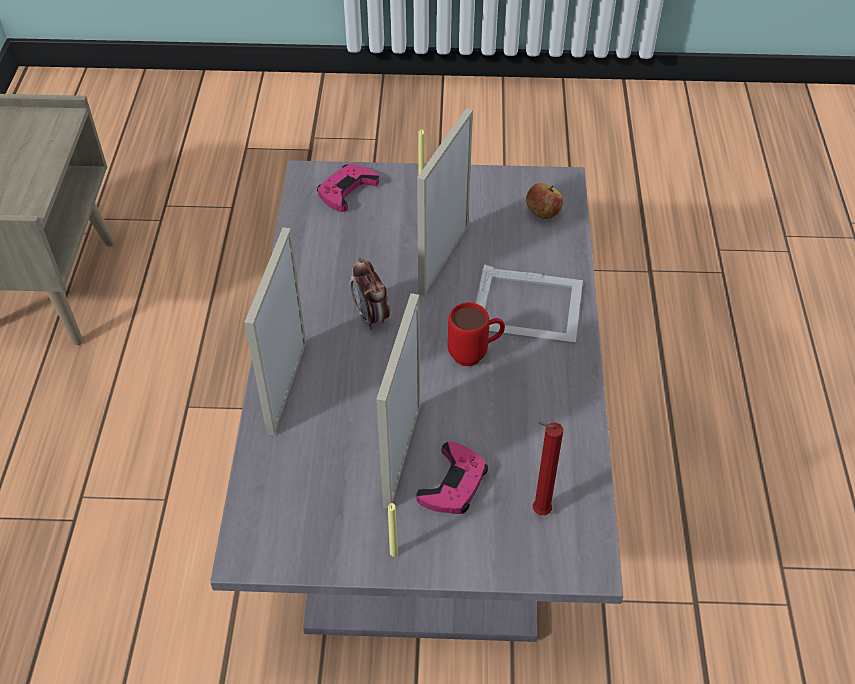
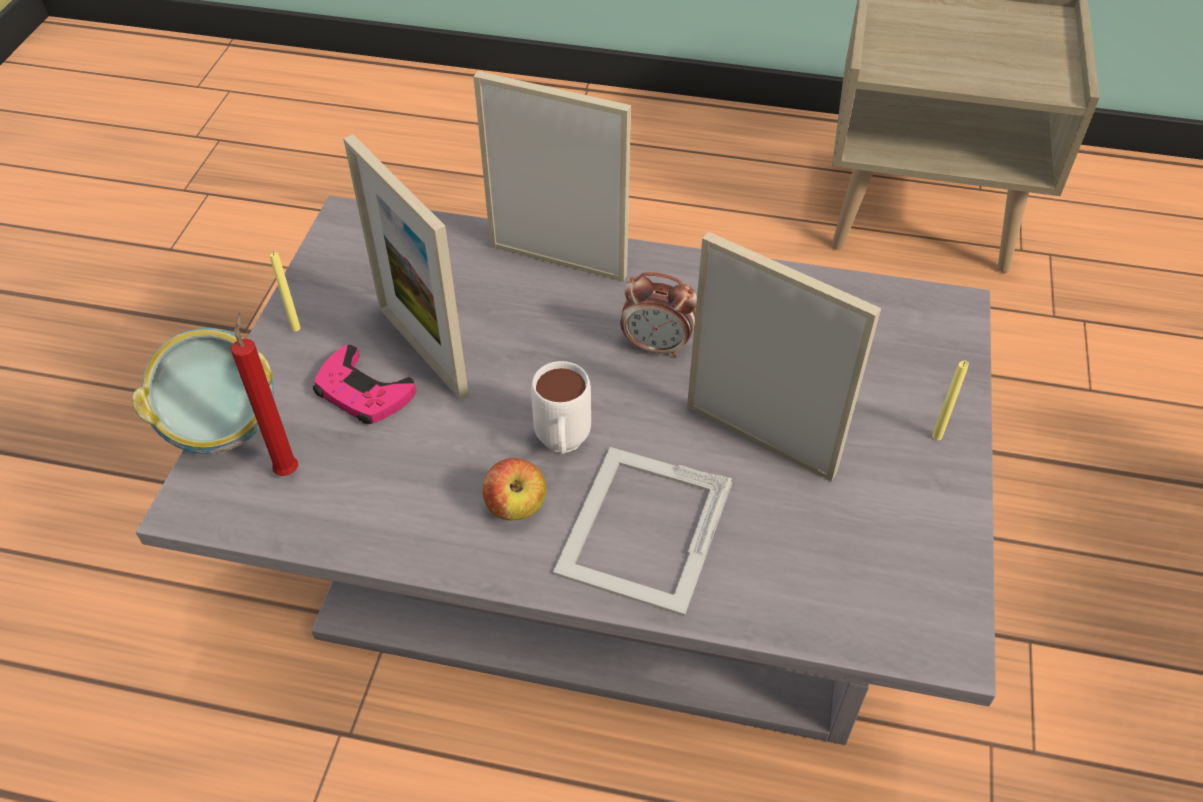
camera: 100 degrees right, 0 degrees up
pink game controller [317,164,379,212] -> none
alarm clock [350,258,390,330] -> alarm clock turned 150 degrees counterclockwise [620,272,697,358]
picture frame [376,293,420,508] -> picture frame turned 150 degrees counterclockwise [343,134,469,400]
red mug [448,302,505,366] -> white mug [531,361,591,454]
apple [526,183,563,219] -> apple moved to [482,458,546,520]
none -> bowl [132,328,274,454]

